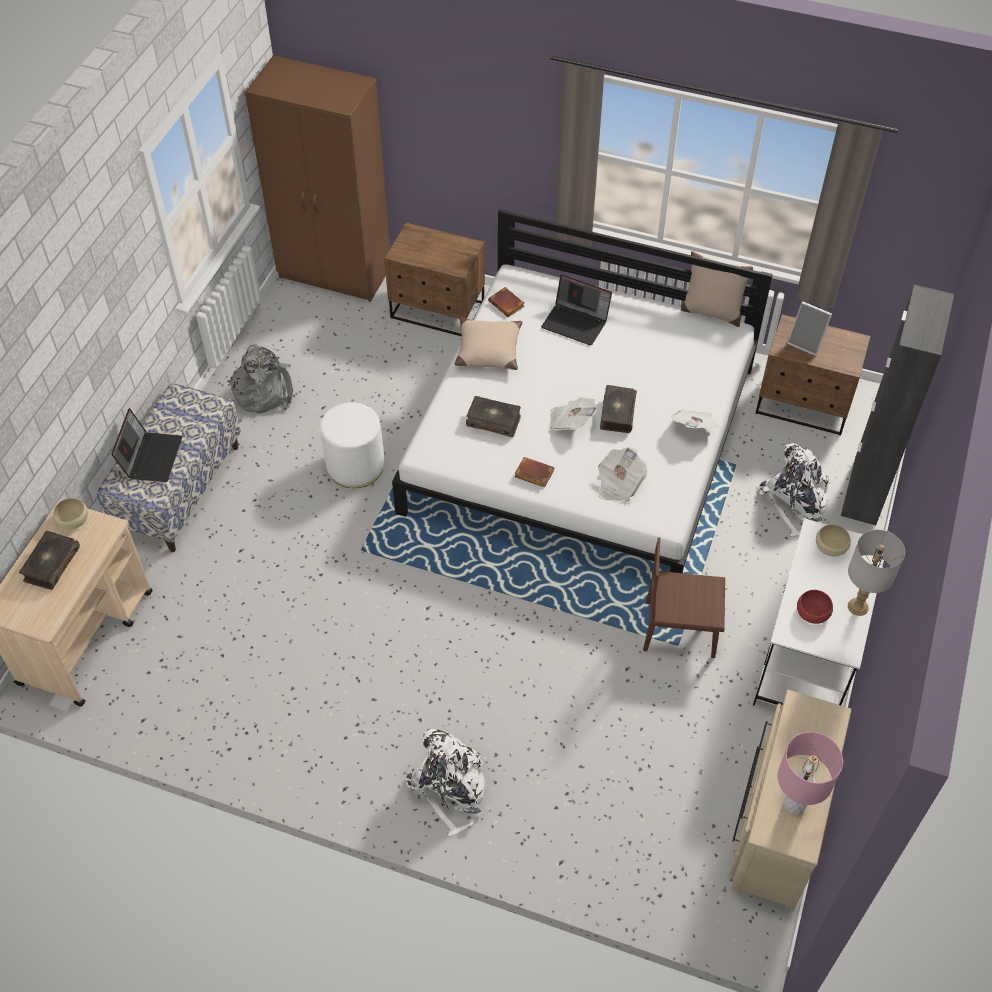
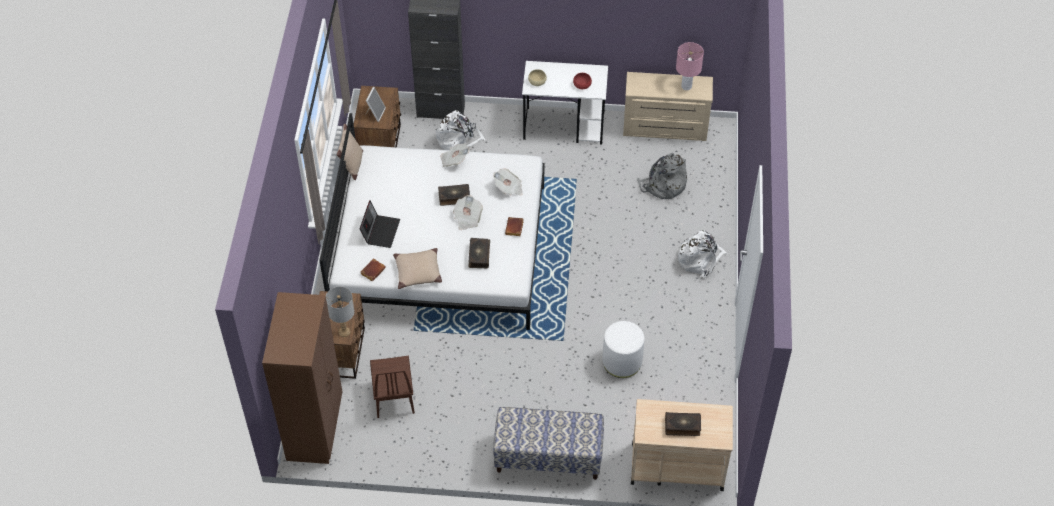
camera: 105 degrees left, 0 degrees up
beige bowl [53,498,88,530] -> none
laptop [112,408,183,482] -> none
grey backpack [228,344,293,414] -> grey backpack moved to [637,153,687,199]
white ottoman [320,402,384,488] -> white ottoman moved to [602,321,644,378]
brown chair [643,537,725,658] -> brown chair moved to [370,356,415,418]
grey table lamp [848,530,905,616] -> grey table lamp moved to [326,286,354,337]

